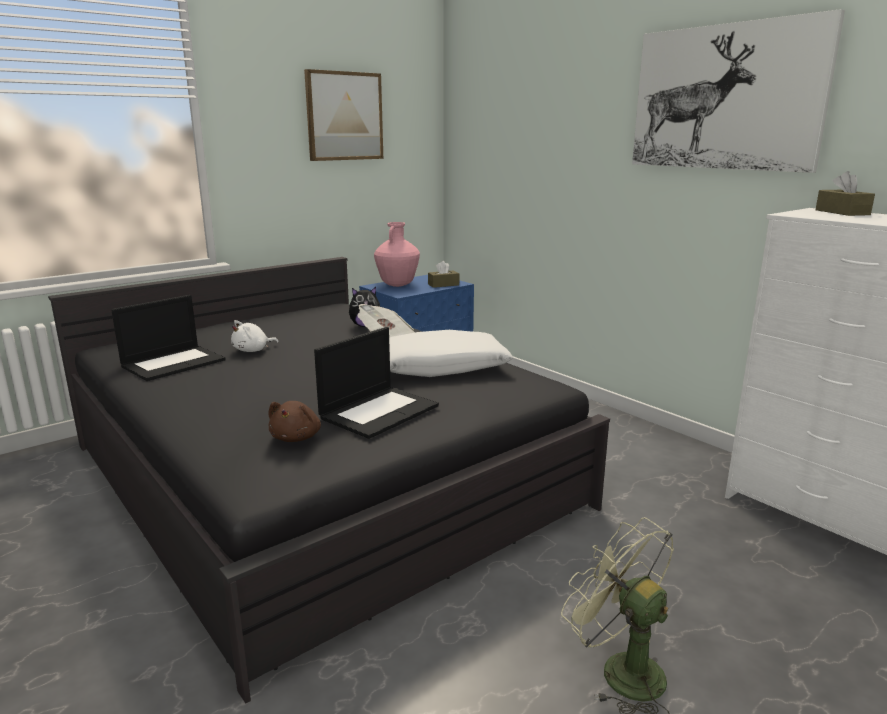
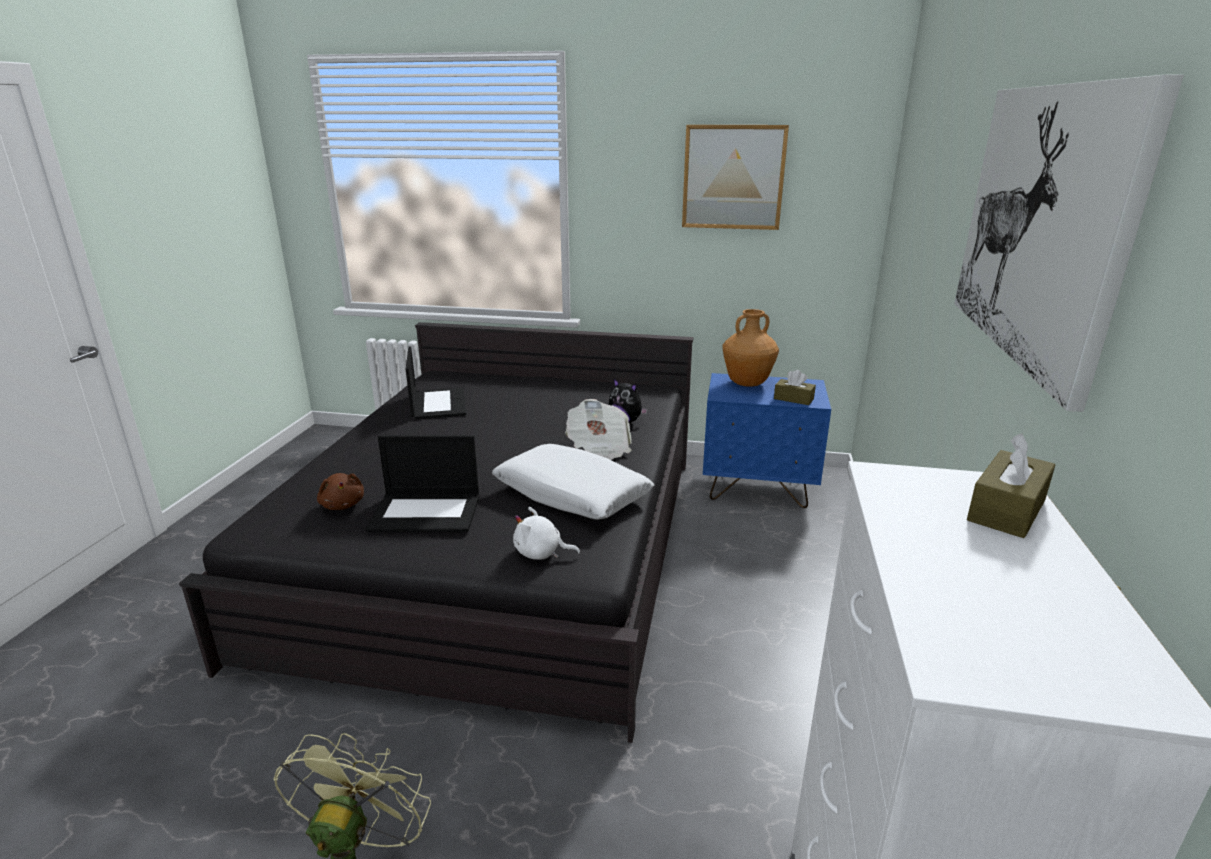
camera: 50 degrees right, 5 degrees up
laptop [111,295,226,381] -> laptop turned 105 degrees counterclockwise [406,347,466,419]
white plush toy [231,320,278,352] -> white plush toy moved to [513,507,580,560]
brown plush toy [269,401,321,442] -> brown plush toy turned 90 degrees counterclockwise [317,473,364,510]
pink vase [374,222,420,287] -> brown vase [722,309,779,387]

